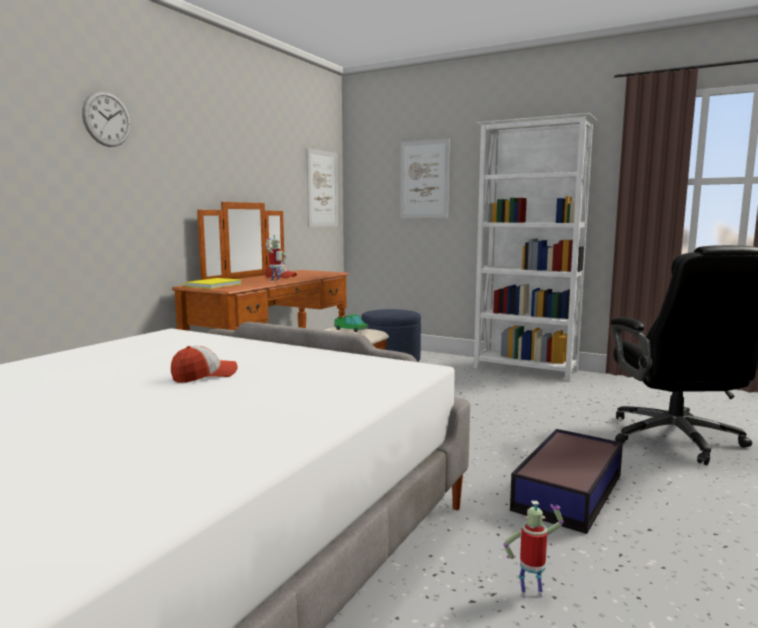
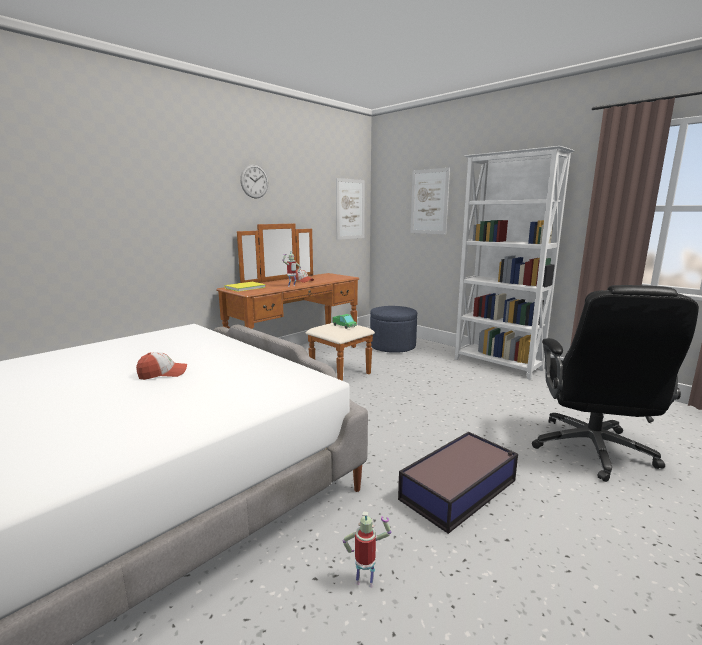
camera: 15 degrees right, 5 degrees up
wall clock [82,91,131,147] -> wall clock moved to [240,164,268,199]

